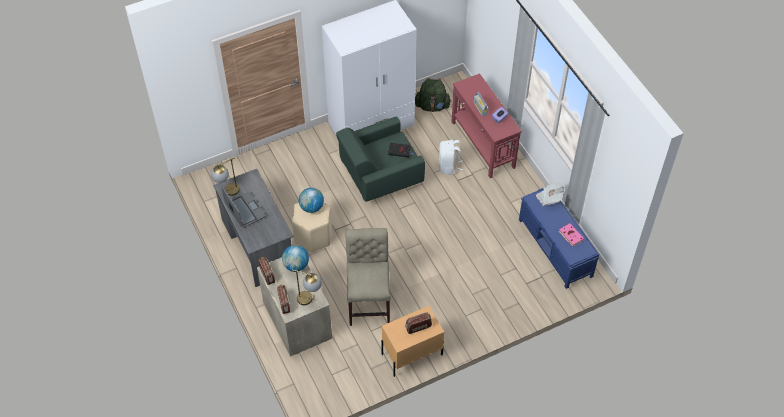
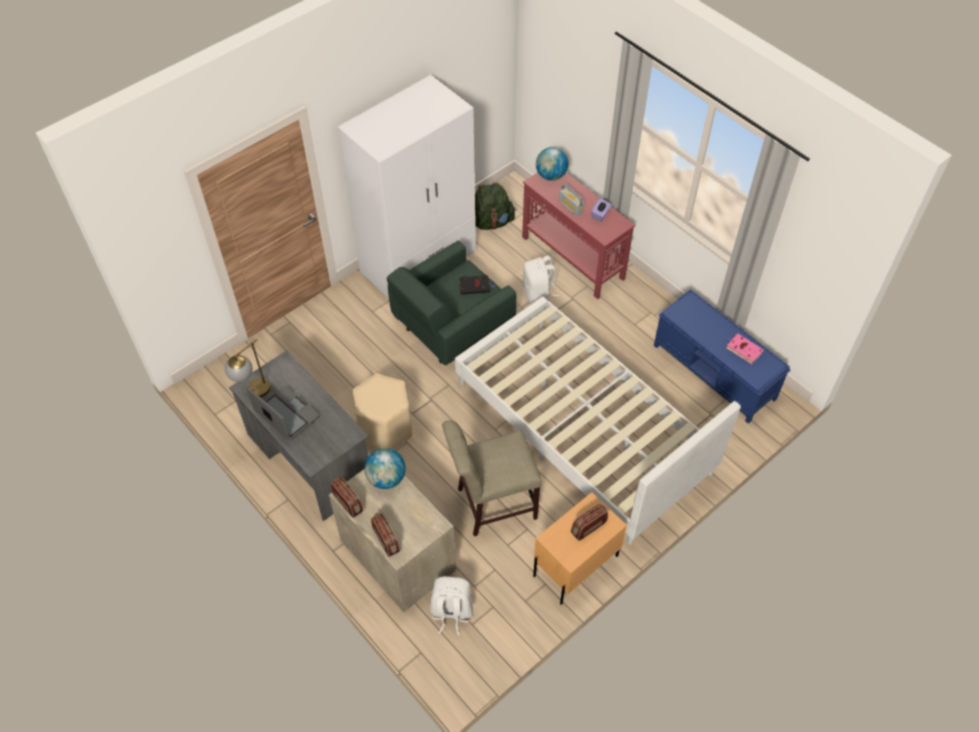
camera: 15 degrees left, 0 degrees up
table lamp [292,269,322,305] -> none
globe [299,188,324,213] -> globe moved to [536,147,568,181]
beige chair [346,228,390,326] -> beige chair turned 90 degrees counterclockwise [442,421,542,536]
newspaper [536,182,565,206] -> none
none -> white backpack [430,576,473,635]
none -> white bed [455,296,741,545]

